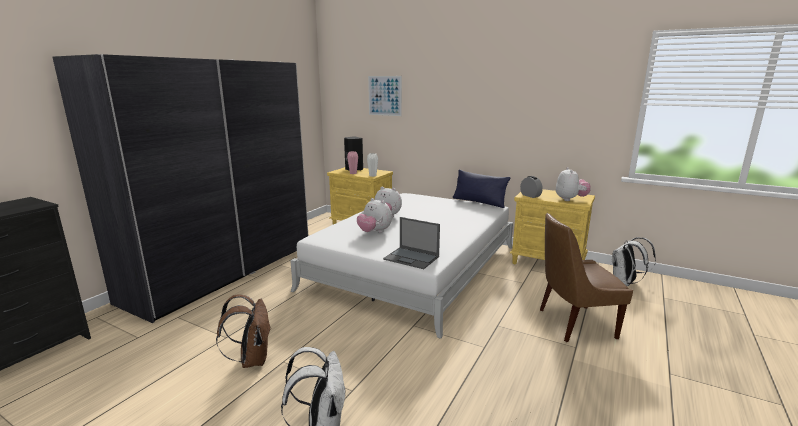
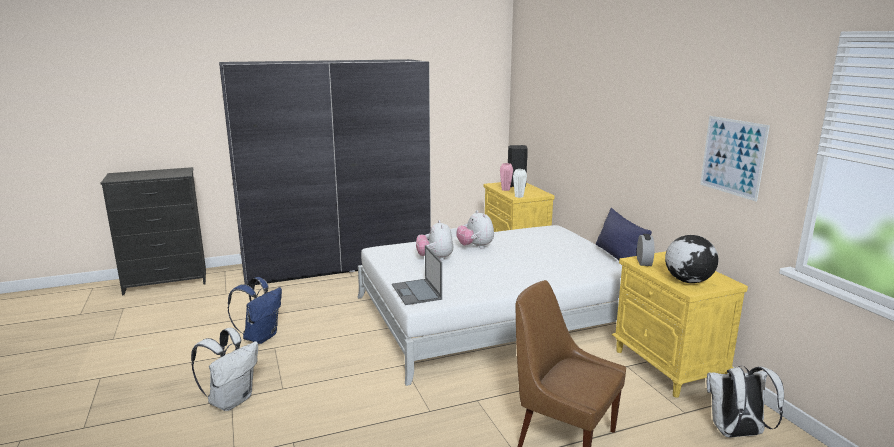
camera: 40 degrees right, 0 degrees up
brown backpack [216,295,270,368] -> blue backpack [227,277,282,344]
picture [368,76,402,116] -> picture moved to [700,116,770,202]
plush toy [556,167,590,201] -> globe [665,235,718,283]

